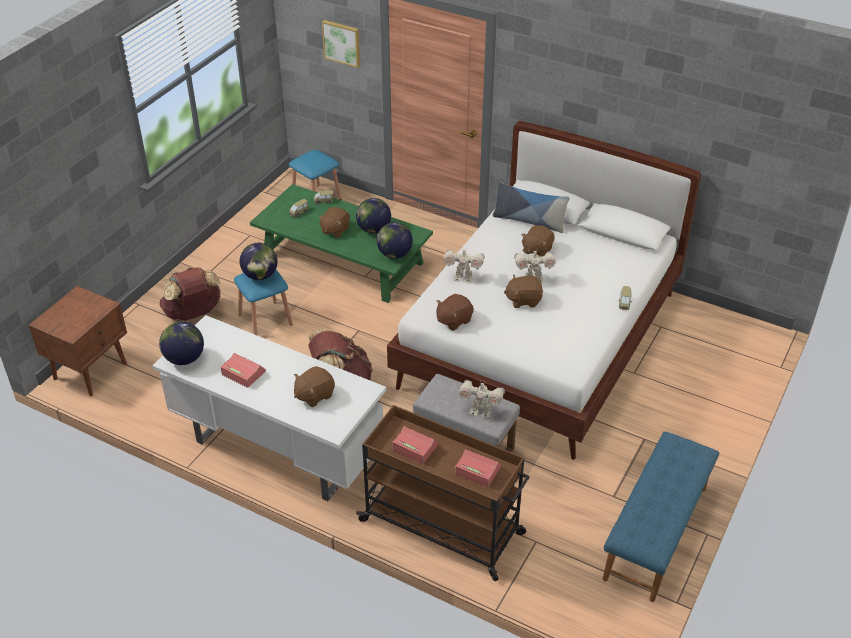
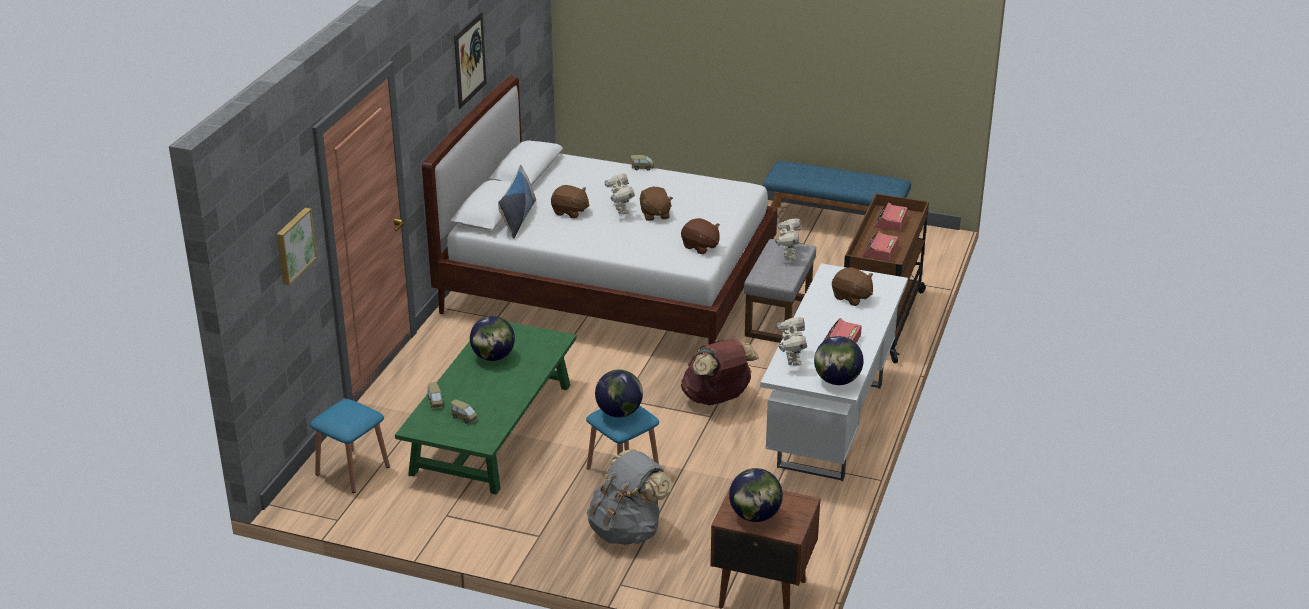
camera: 100 degrees left, 10 degrees down
brown backpack [160,267,221,321] -> grey backpack [587,449,672,545]
brown plush toy [318,207,350,238] -> none
globe [376,222,413,259] -> globe moved to [729,468,783,522]
toy robot [444,246,485,282] -> toy robot moved to [777,317,807,366]
none -> picture [454,12,487,109]

